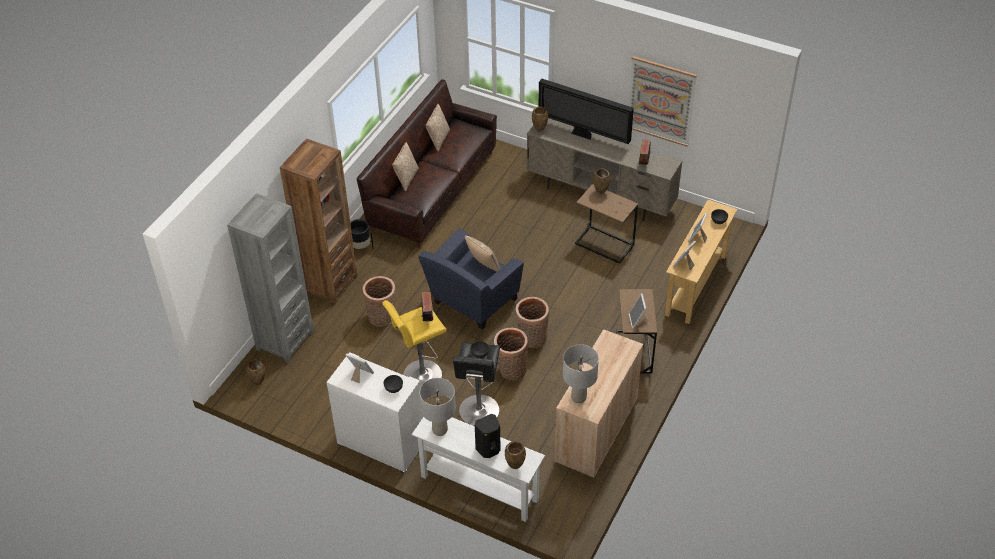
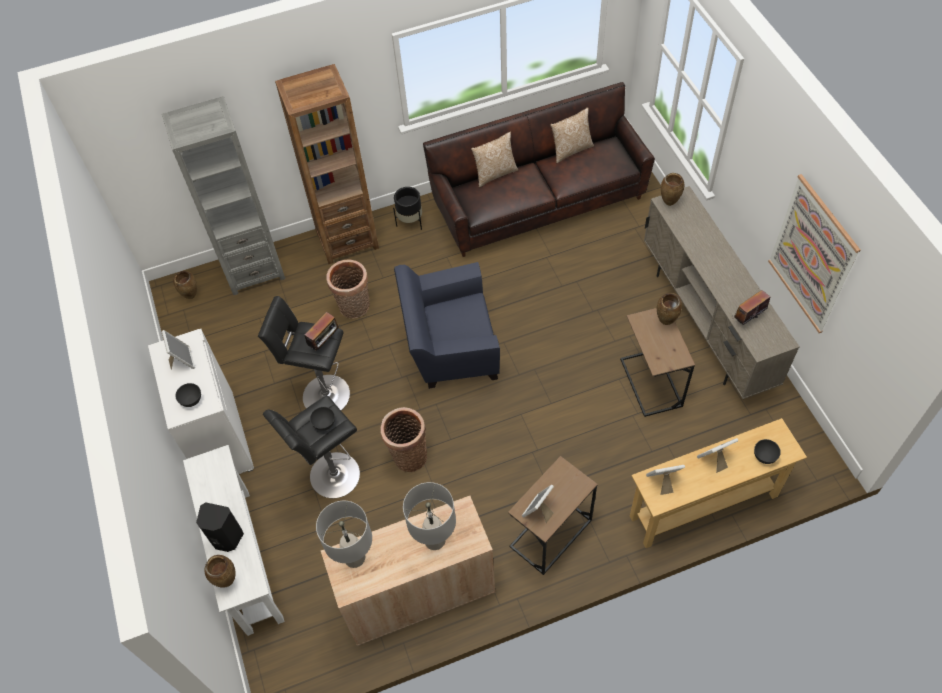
camera: 45 degrees right, 10 degrees up
yellow stool [382,300,447,388] -> black stool [258,296,350,410]
grey table lamp [419,378,456,436] -> grey table lamp moved to [403,482,456,550]
pillow [465,235,500,271] -> none
basket [515,297,549,348] -> none
television [539,79,634,144] -> none

